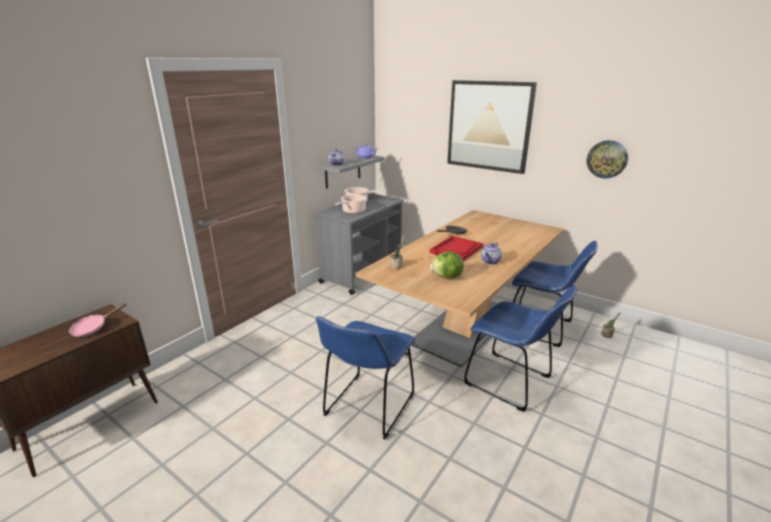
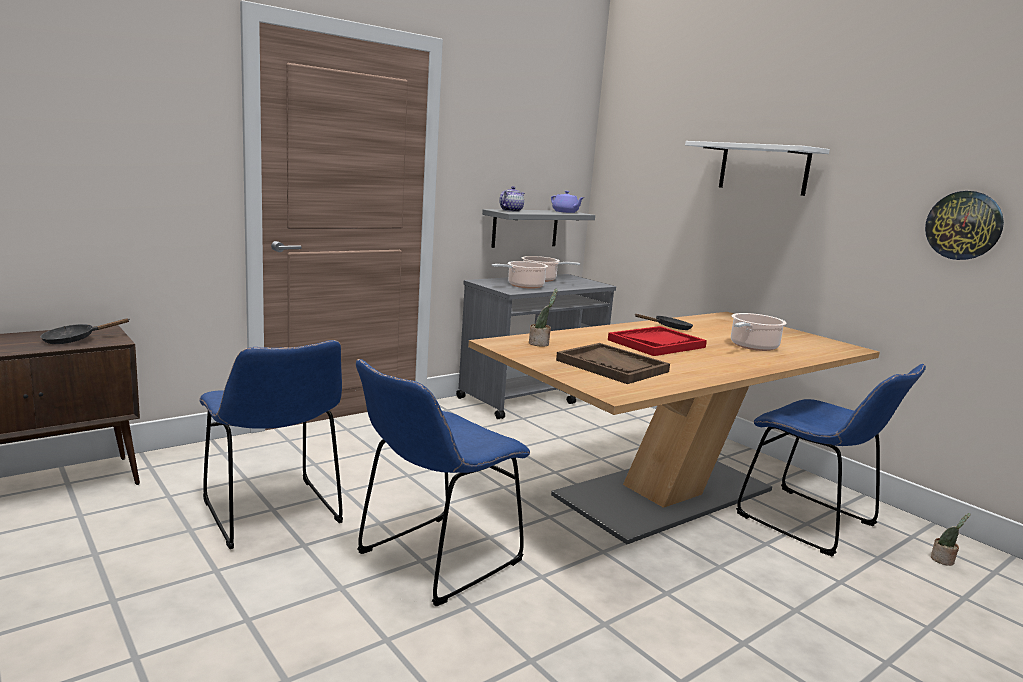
camera: 15 degrees right, 10 degrees down
pink frying pan [69,303,126,337] -> black frying pan [40,318,130,344]
lettuce [430,251,464,279] -> brown tray [556,343,670,384]
picture [447,80,537,174] -> white shelf [685,141,830,196]
blue chair [464,285,578,412] -> blue chair moved to [199,340,343,549]
teapot [481,242,502,264] -> none
none -> cooking pot [731,313,787,351]

